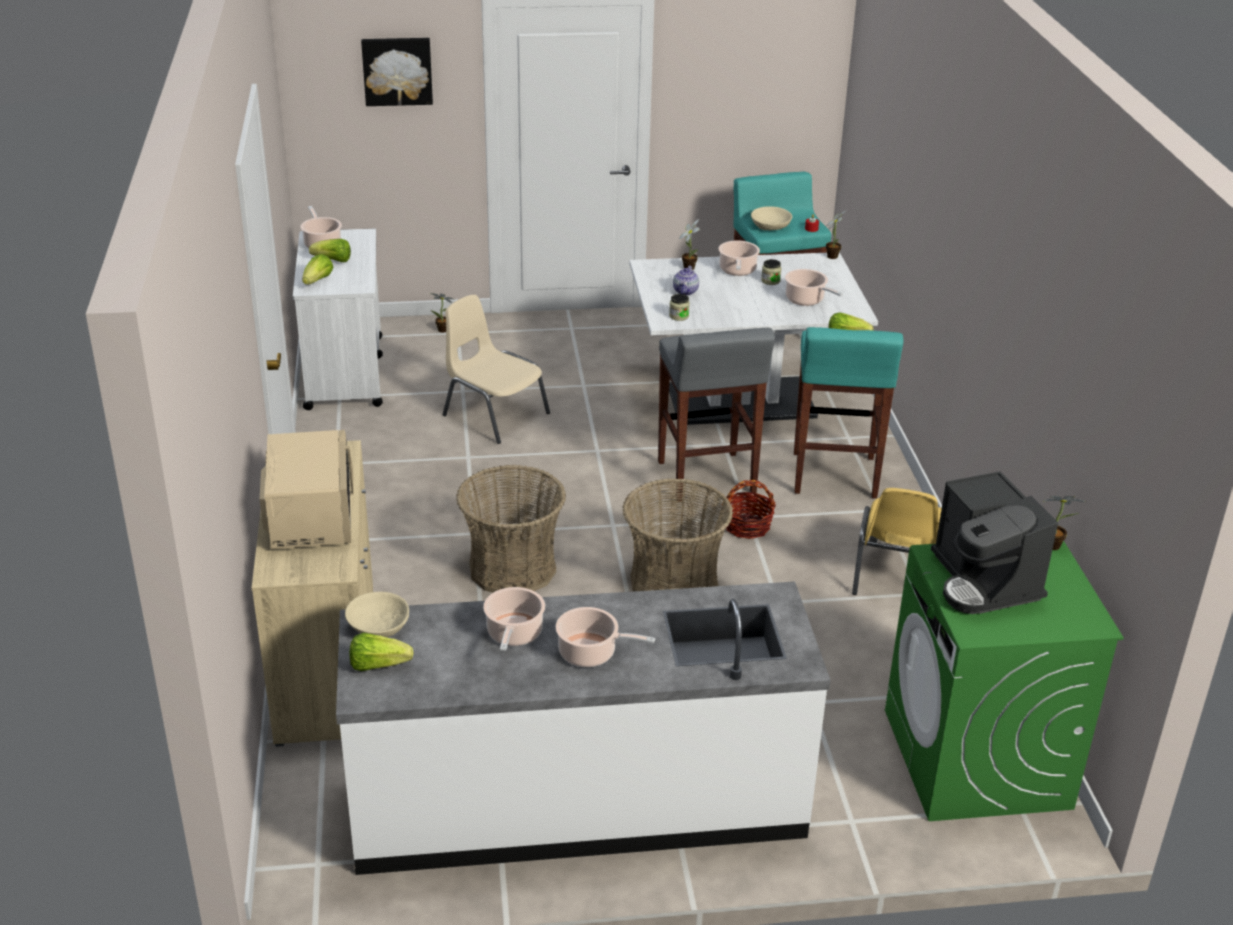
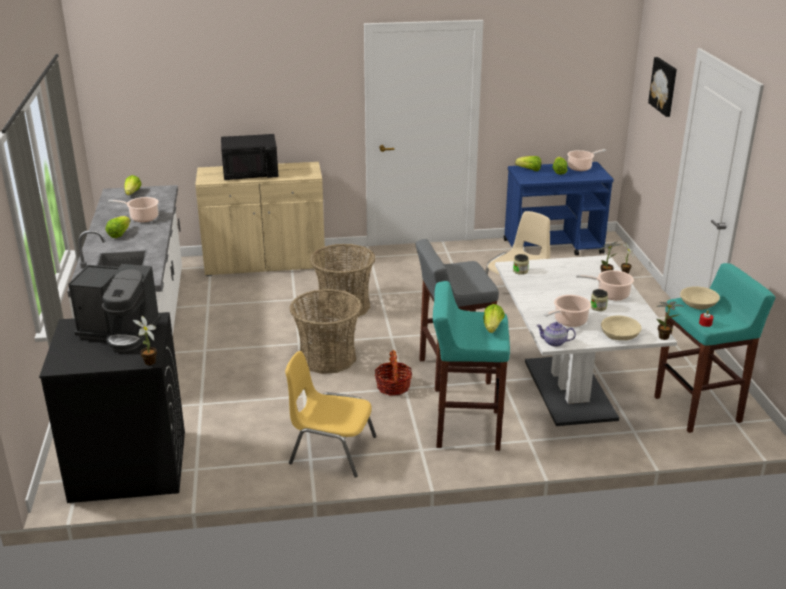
camera: 90 degrees right, 5 degrees down
beige microwave [260,430,353,549] -> black microwave [221,134,278,180]
white cart [293,229,383,410] -> blue cart [504,162,614,255]
beige bowl [345,592,409,638] -> beige bowl moved to [601,316,642,340]
cooking pot [555,607,655,667] -> lettuce [106,216,130,238]
teapot [673,265,699,295] -> teapot moved to [536,322,576,347]
green washing machine [885,541,1124,821] -> black washing machine [39,312,185,503]
coffee machine [931,471,1058,614] -> coffee machine turned 150 degrees counterclockwise [68,264,161,352]

